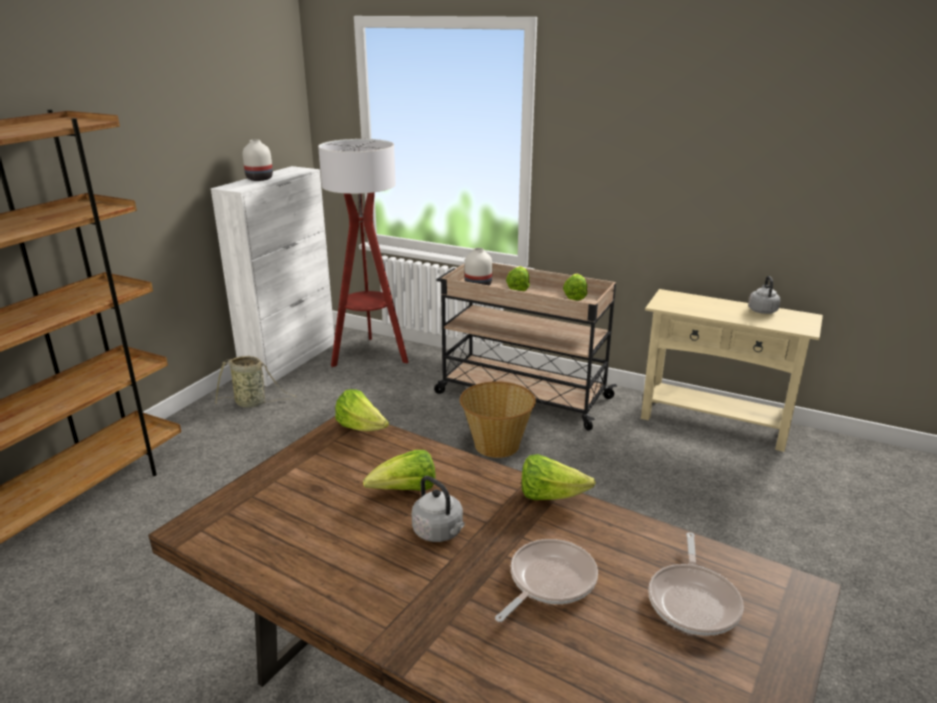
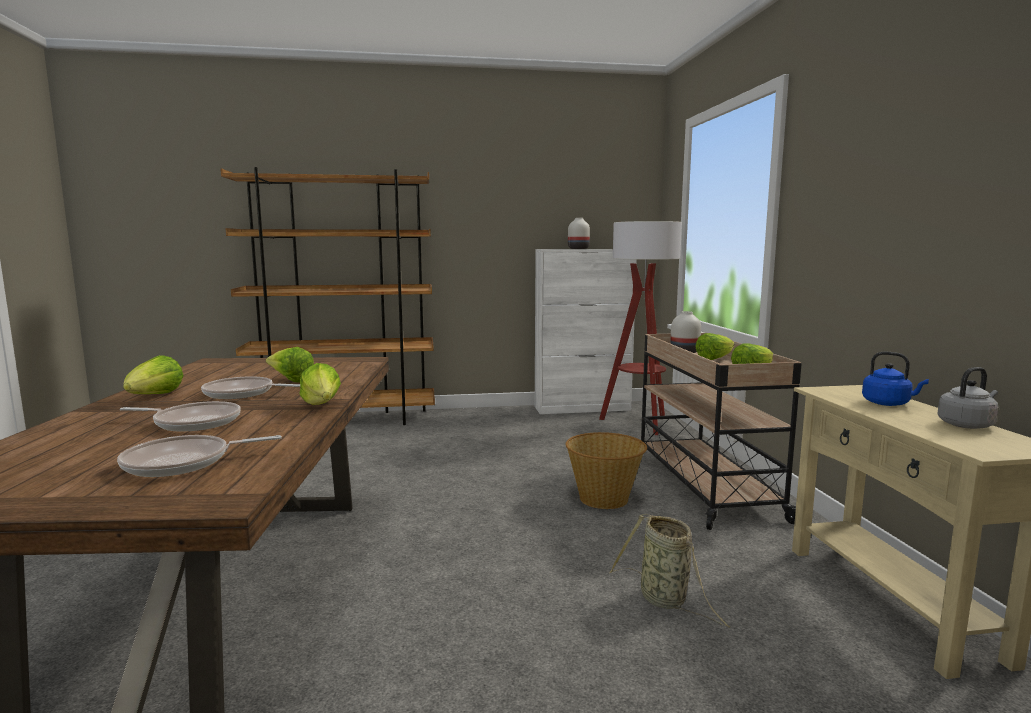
camera: 55 degrees right, 15 degrees down
basket [215,356,296,408] -> basket moved to [609,514,730,628]
lettuce [335,389,389,431] -> lettuce moved to [123,355,184,394]
grey kettle [412,476,465,542] -> frying pan [201,376,300,399]
none -> blue kettle [862,352,929,406]

